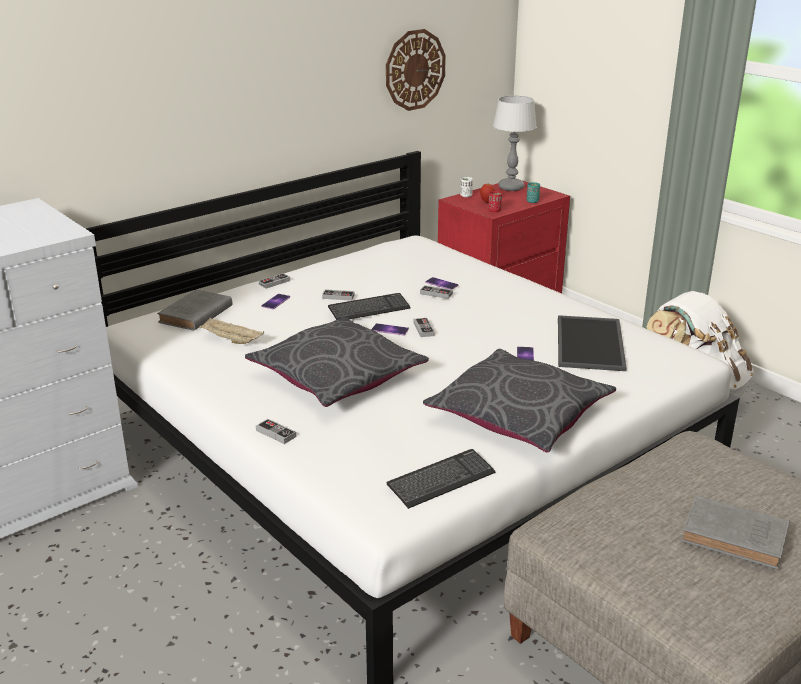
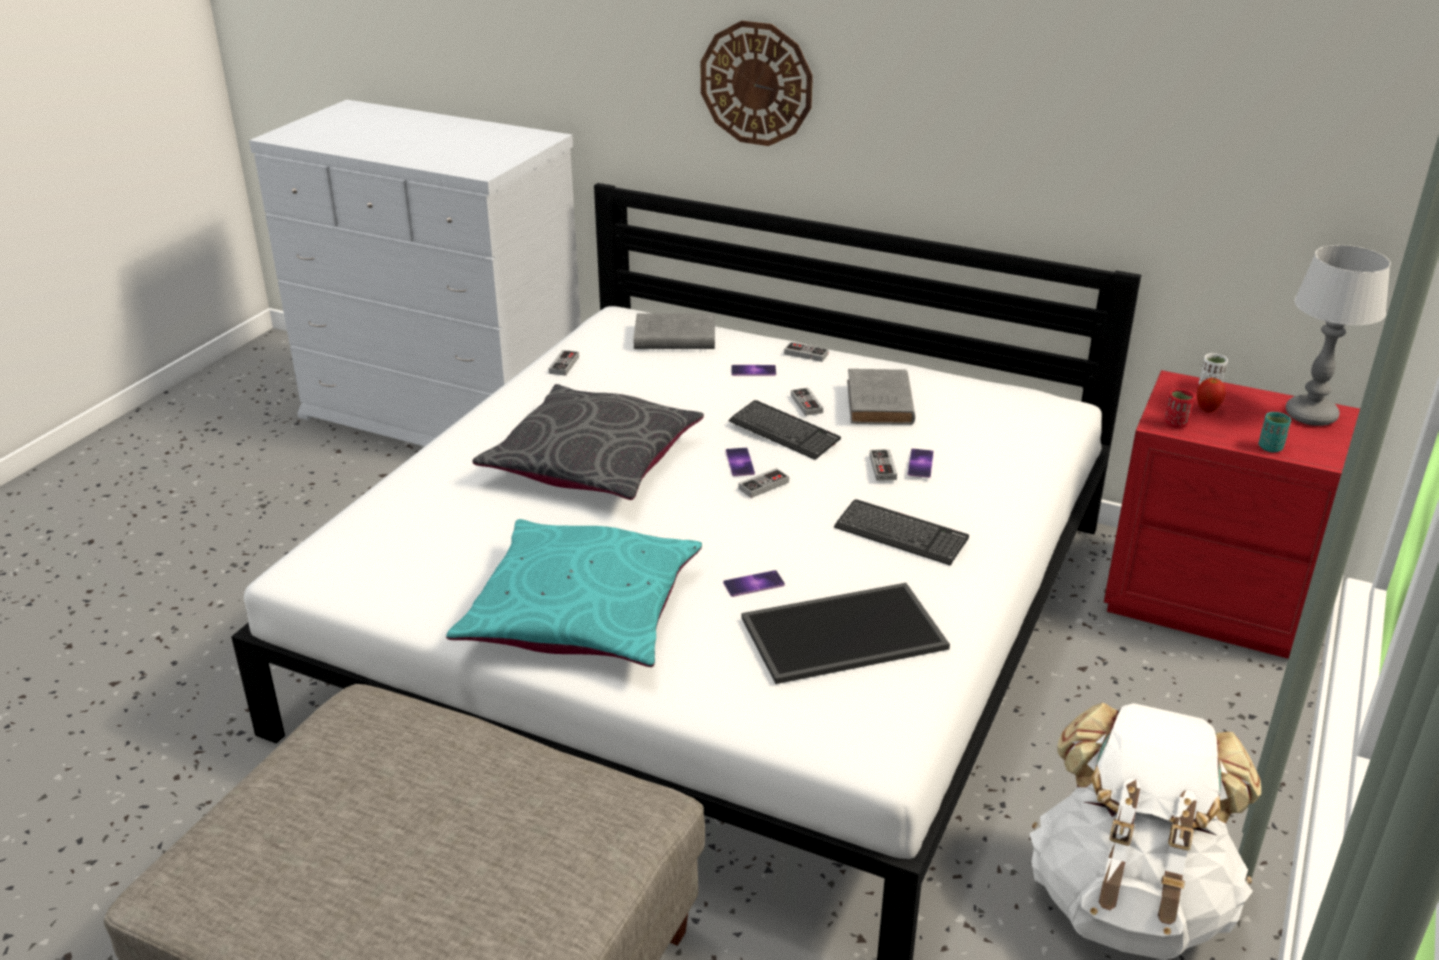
camera: 65 degrees right, 5 degrees up
beige tray [199,318,264,344] -> none
game controller [256,419,296,444] -> game controller moved to [549,350,579,376]
wall clock [386,29,446,111] -> wall clock moved to [701,21,813,146]
keyboard [387,449,496,509] -> keyboard moved to [834,499,969,566]
grey pillow [423,349,616,453] -> turquoise pillow [446,519,702,667]
grey book [681,495,790,570] -> grey book moved to [847,369,915,425]

